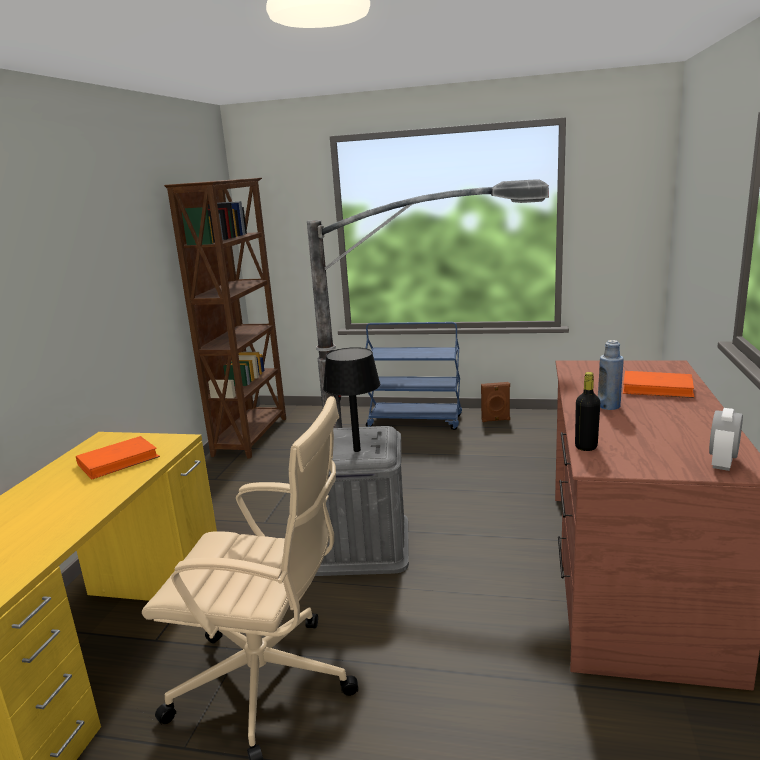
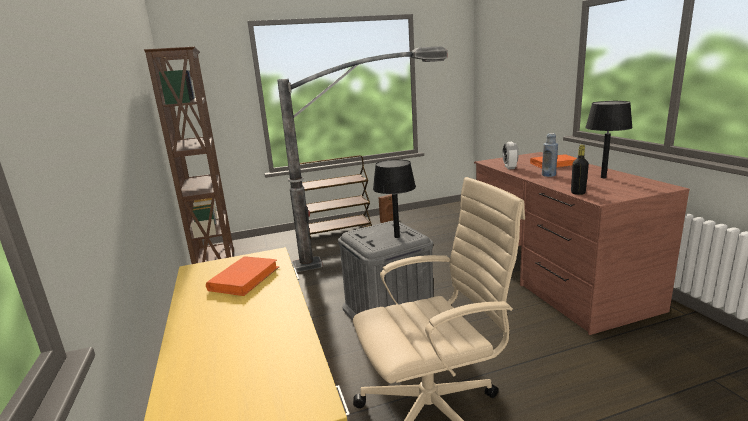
camera: 30 degrees left, 0 degrees up
blue cart [366,322,462,430] -> brown cart [300,155,372,240]
alarm clock [709,408,743,471] -> alarm clock moved to [502,142,519,169]
none -> black table lamp [585,101,633,178]

